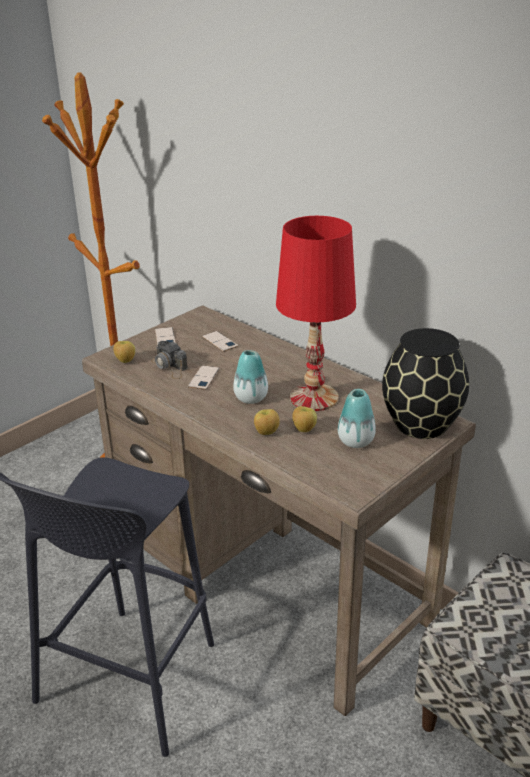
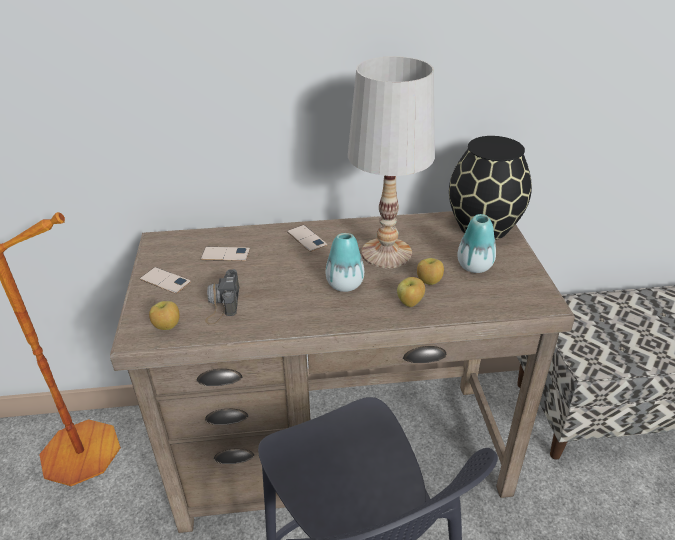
camera: 50 degrees left, 5 degrees up
camera [151,341,188,379] -> camera turned 90 degrees clockwise [205,269,239,325]
phone [188,365,220,390] -> phone moved to [287,225,327,252]
red table lamp [276,216,356,411] -> white table lamp [348,56,435,268]

